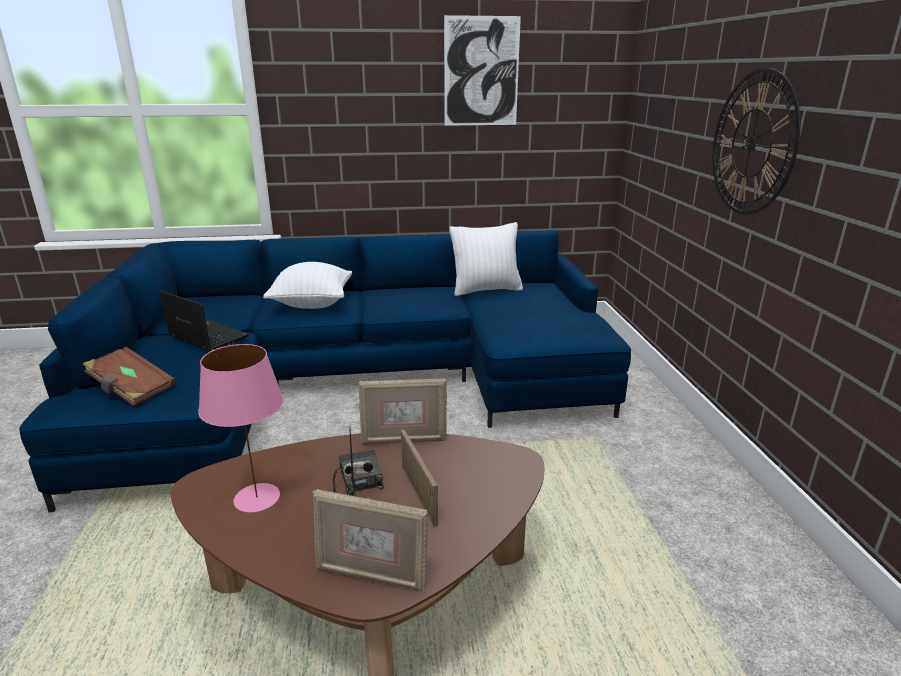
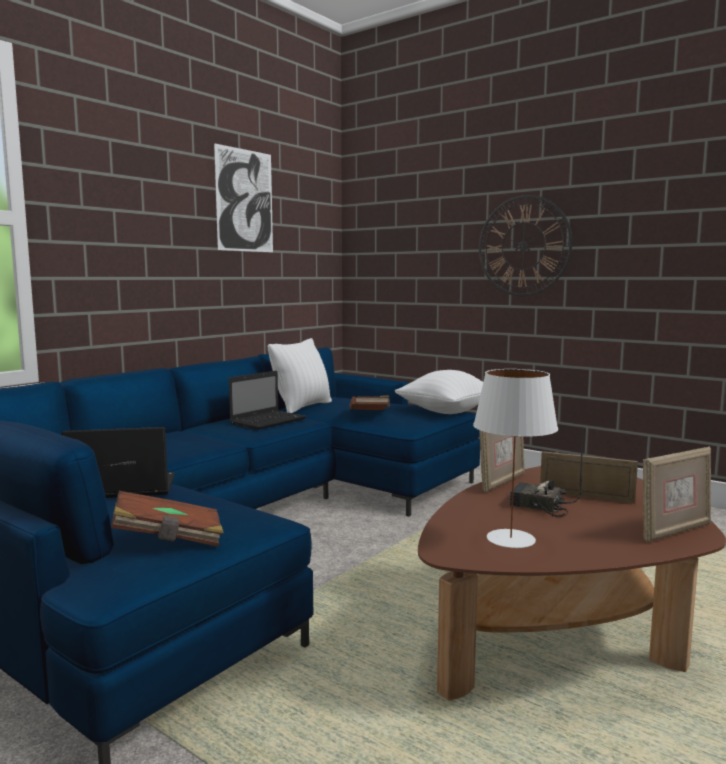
camera: 45 degrees left, 15 degrees down
pink table lamp [198,344,284,513] -> white table lamp [473,369,558,548]
white pillow [263,262,352,309] -> white pillow moved to [395,370,483,414]
none -> laptop [229,371,307,430]
none -> brown book [349,395,390,410]

